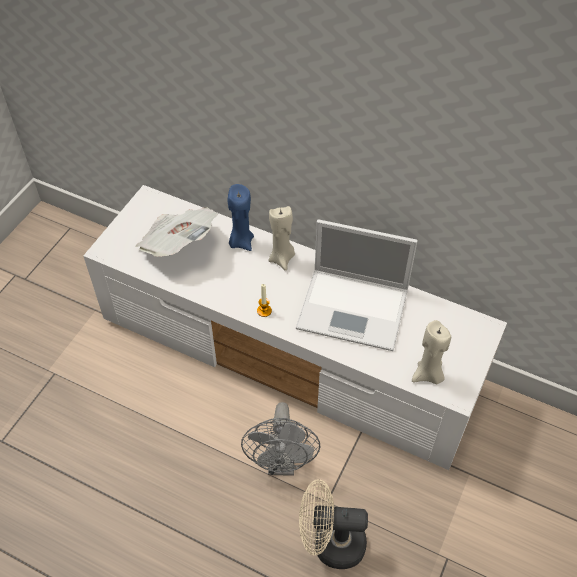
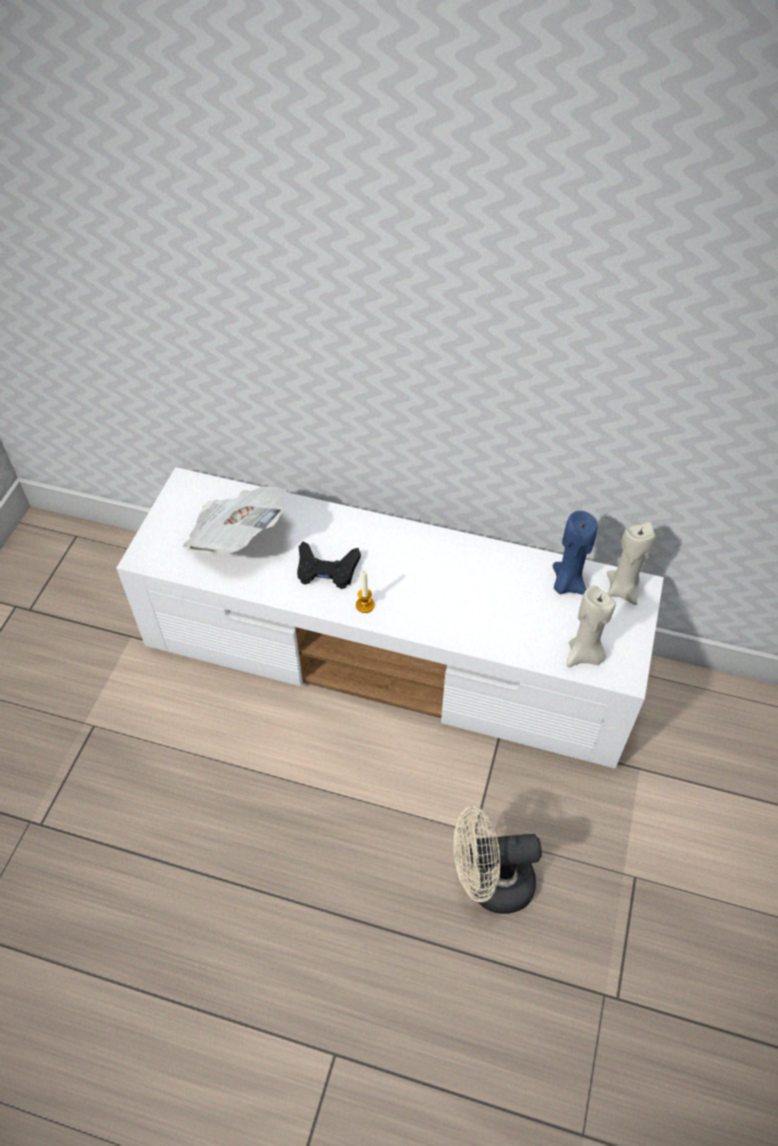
camera: 10 degrees left, 0 degrees up
blue candle [228,184,254,251] -> blue candle moved to [553,511,598,595]
grey fan [241,402,321,476] -> none
beige candle [269,206,295,271] -> beige candle moved to [607,522,656,605]
laptop [296,219,418,351] -> none
none -> black game controller [297,542,361,589]

